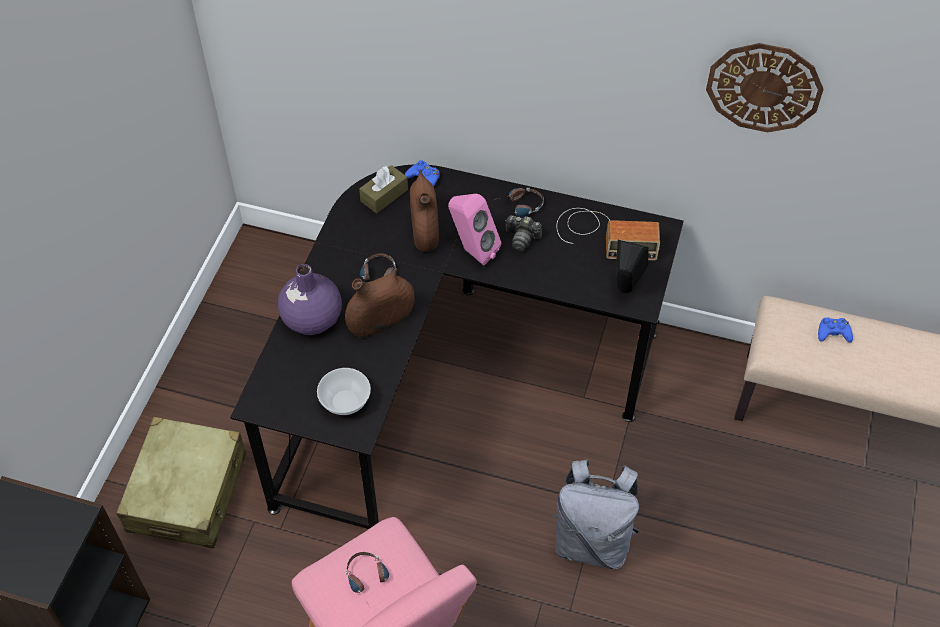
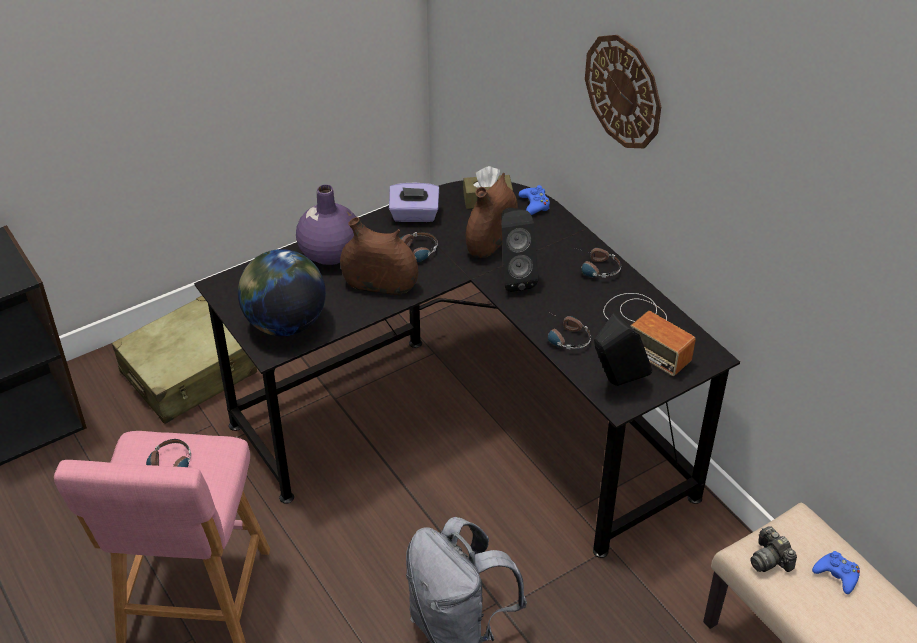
camera: 40 degrees right, 10 degrees down
bowl [317,368,371,415] -> globe [238,249,326,336]
pink speaker [448,194,501,266] -> black speaker [501,208,538,292]
camera [505,215,542,252] -> camera moved to [750,526,797,572]
wall clock [706,43,823,132] -> wall clock moved to [585,35,661,148]
none -> purple tissue box [389,183,439,222]
none -> headphones [548,316,591,350]

